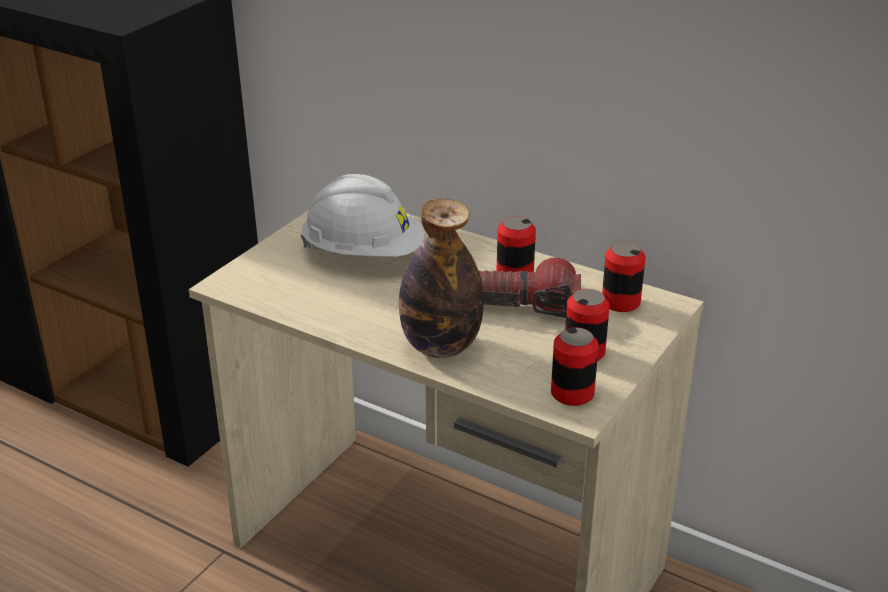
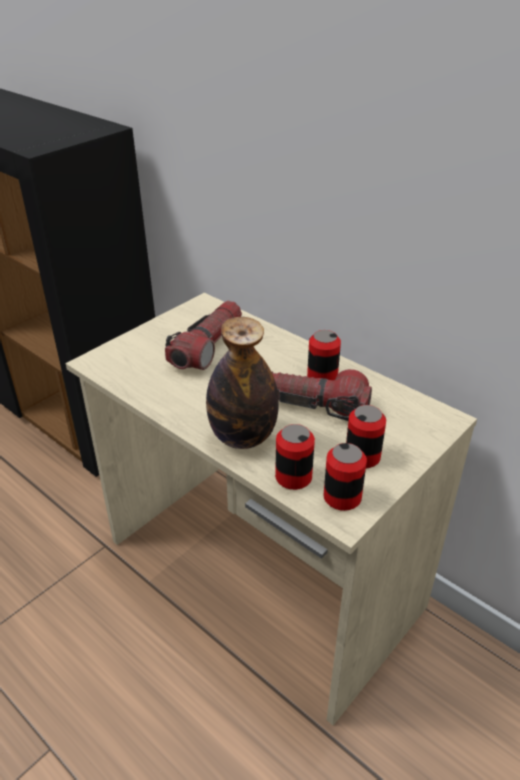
camera: 10 degrees right, 5 degrees up
white hard hat [300,174,425,257] -> flashlight [165,301,242,370]
can [602,242,645,312] -> can moved to [275,424,315,490]

